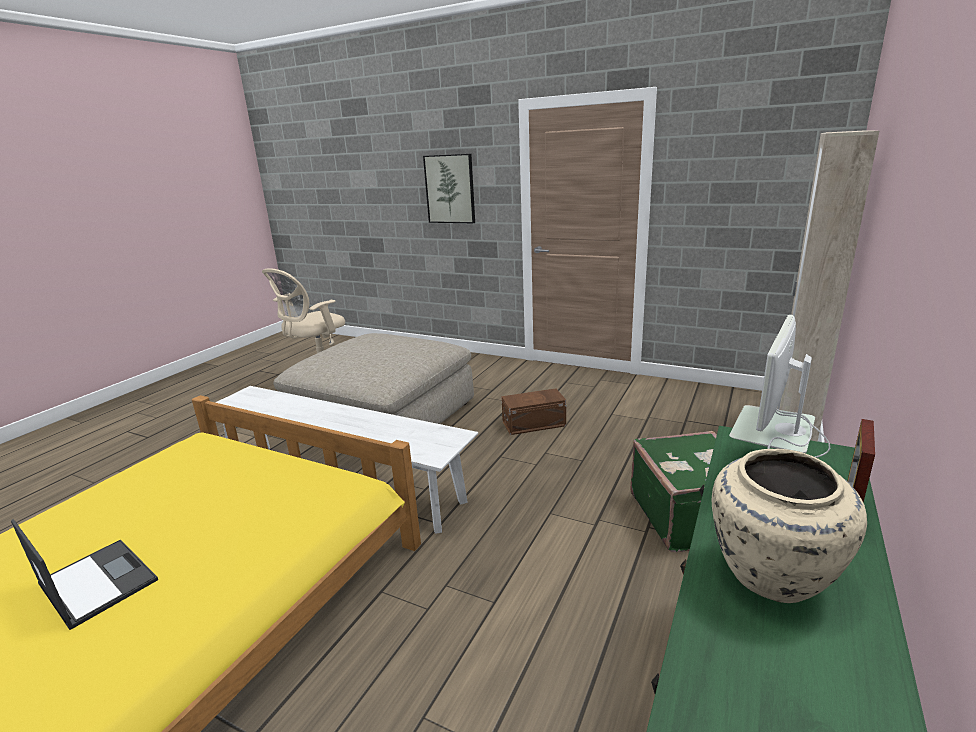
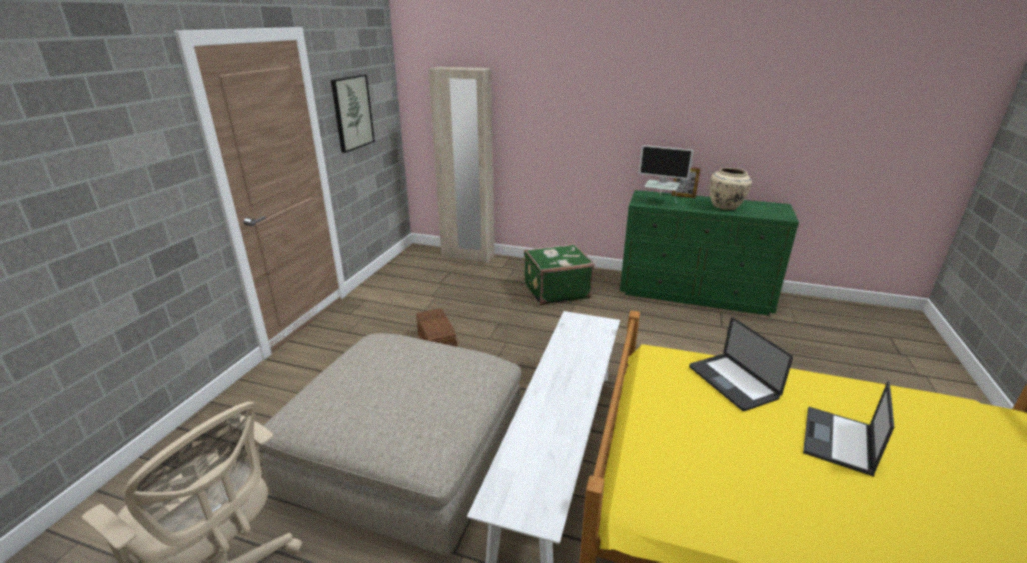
camera: 100 degrees left, 5 degrees up
picture [423,154,475,223] -> picture moved to [331,75,375,153]
none -> laptop [689,317,793,411]

